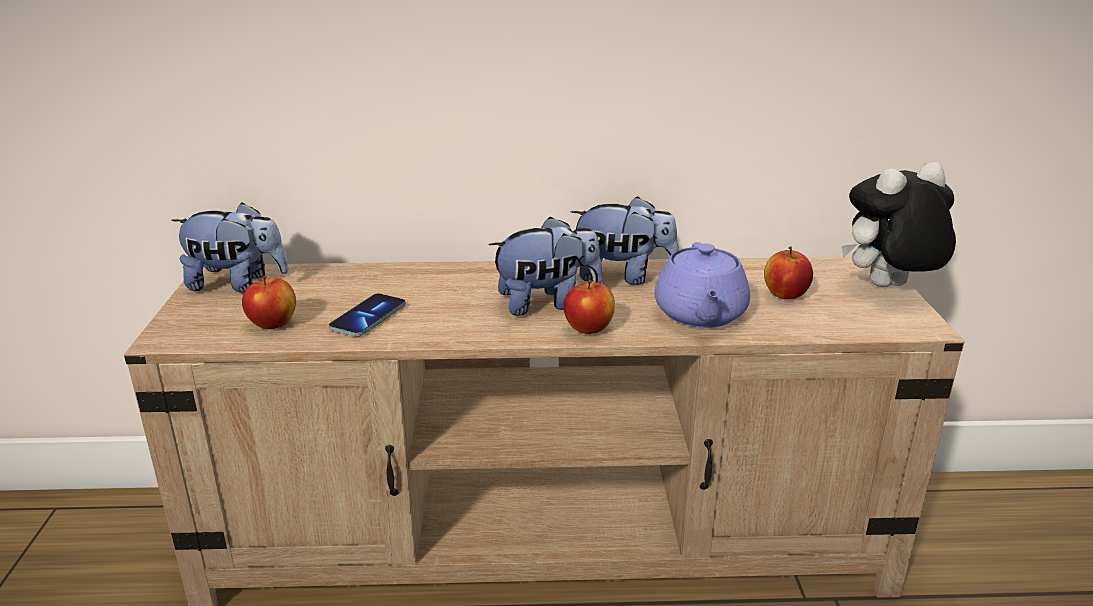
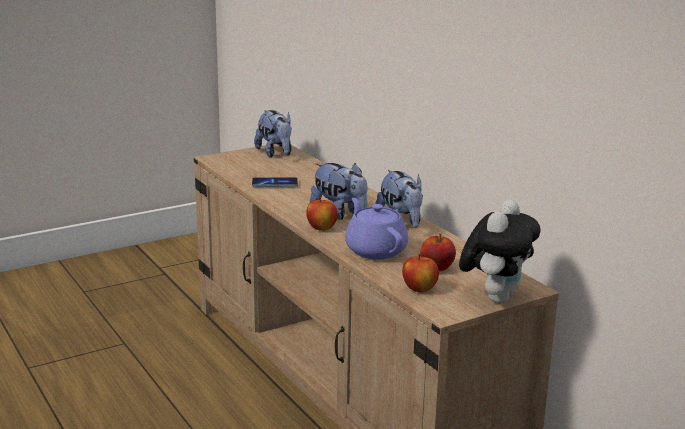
camera: 60 degrees right, 5 degrees down
apple [242,276,296,329] -> apple moved to [402,253,439,292]
purple teapot [655,242,750,328] -> purple teapot turned 90 degrees clockwise [345,198,408,259]
plush toy [841,162,956,287] -> plush toy turned 75 degrees clockwise [459,200,540,304]

